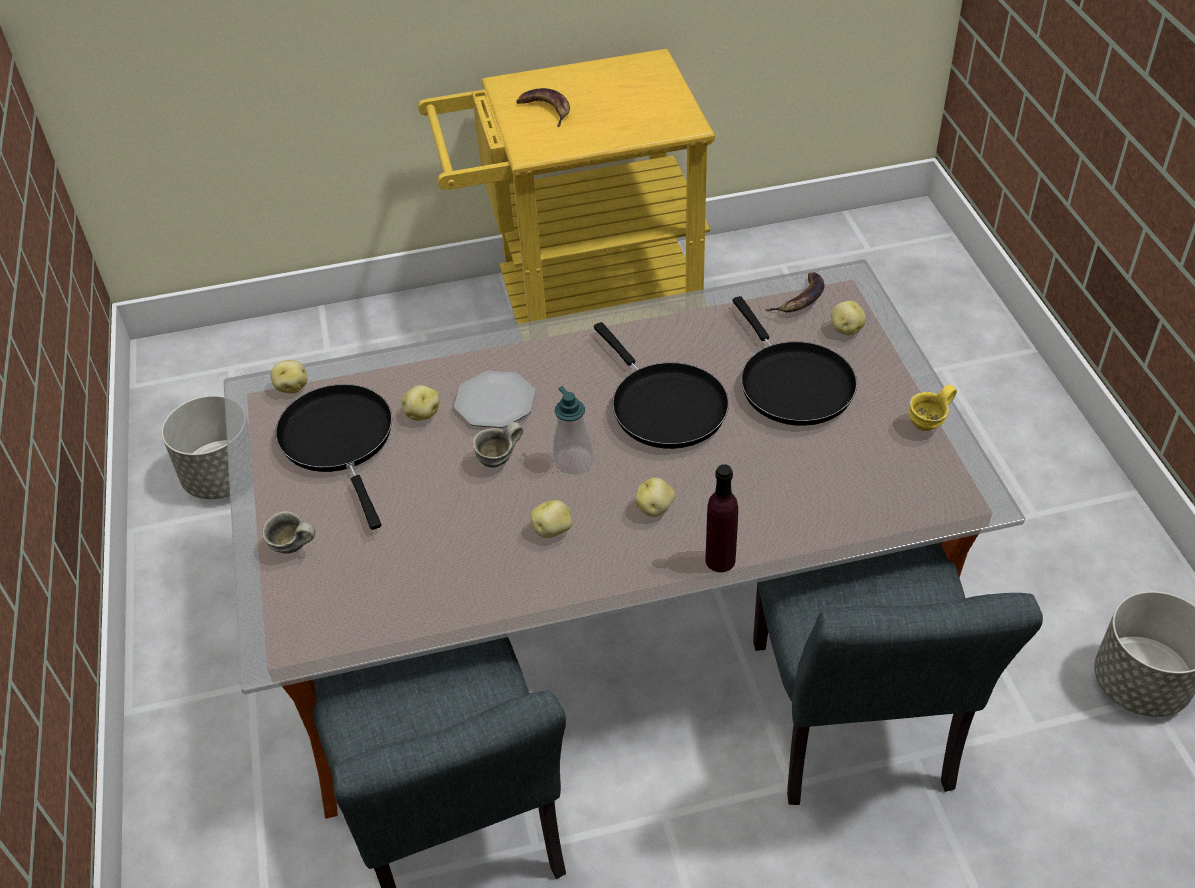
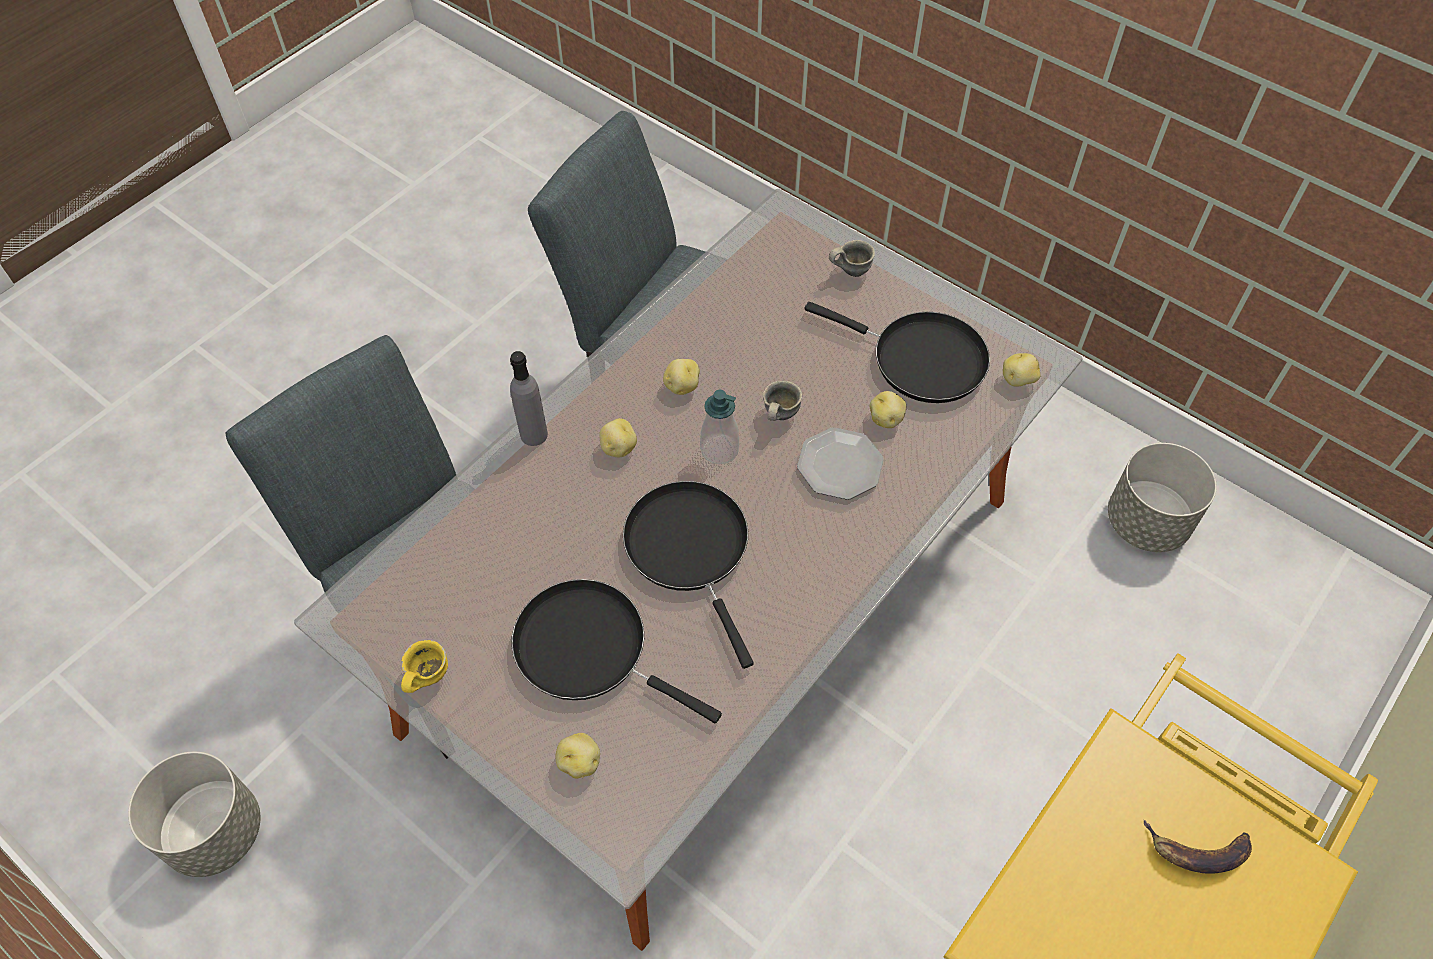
camera: 140 degrees right, 10 degrees up
black frying pan [594,322,729,449] -> black frying pan turned 45 degrees clockwise [623,481,754,669]
purple bottle [705,464,738,572] -> grey bottle [510,351,548,446]
banana [765,272,824,312] -> none

